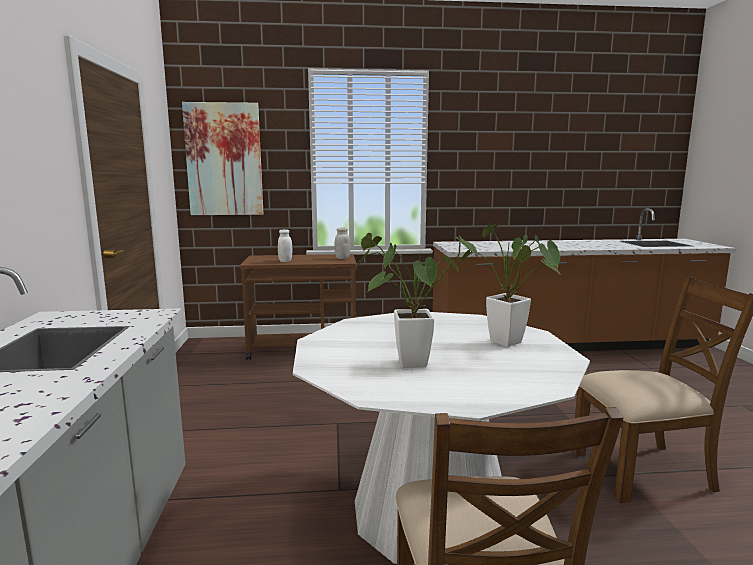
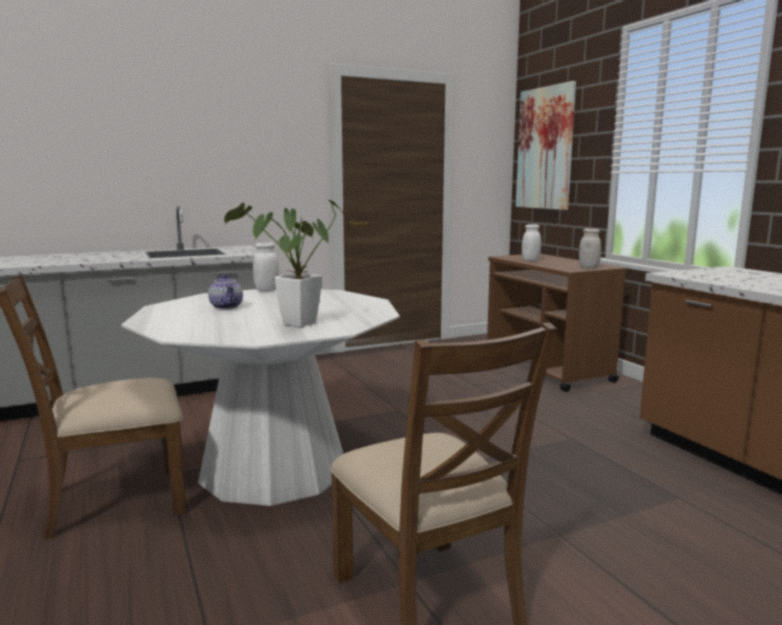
camera: 70 degrees right, 0 degrees up
potted plant [354,233,477,368] -> teapot [208,274,243,309]
none -> white jar [253,242,279,291]

